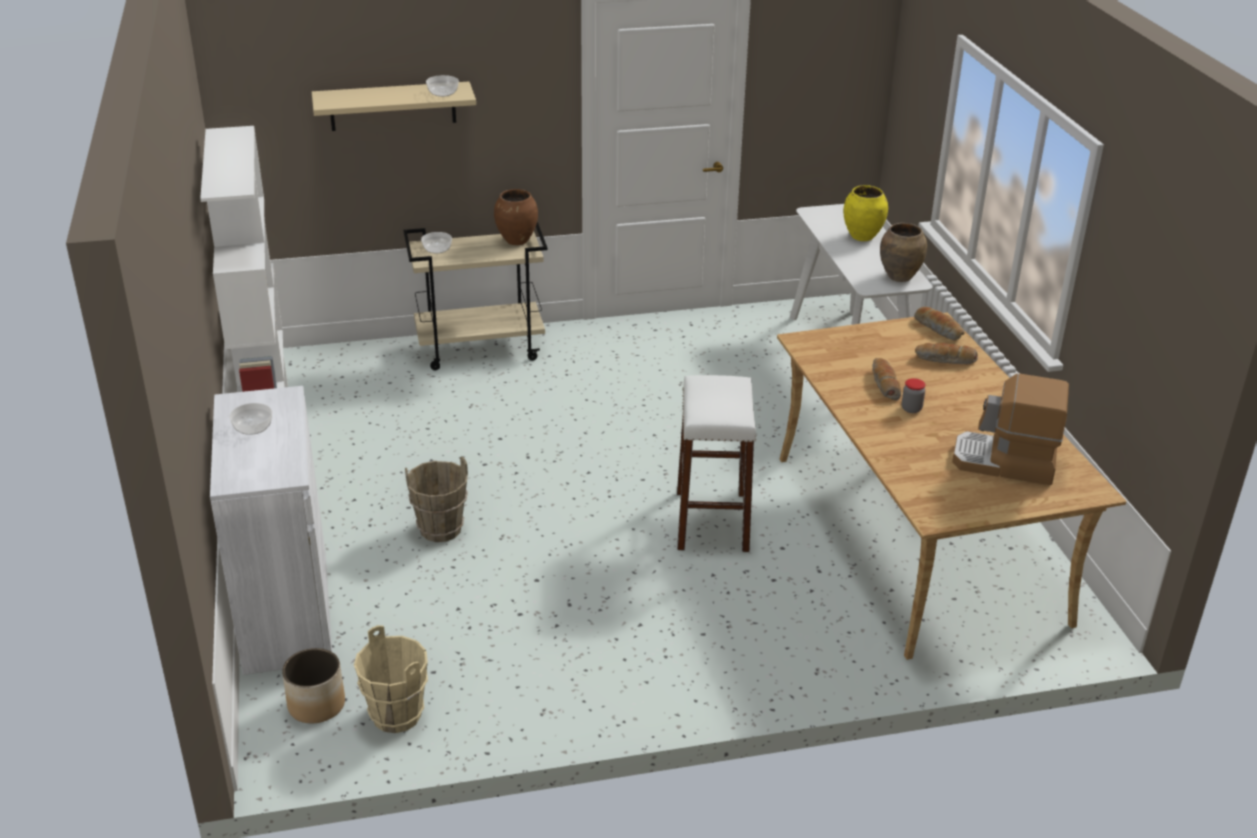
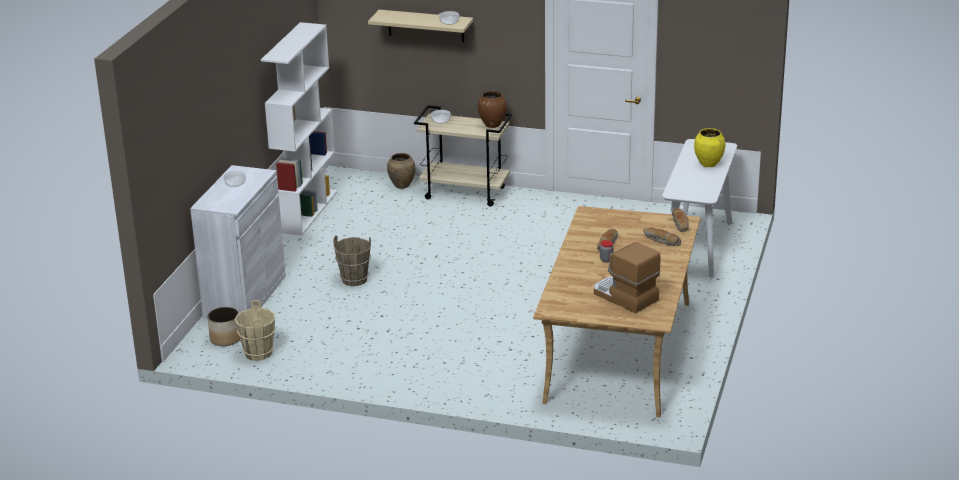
camera: 30 degrees right, 5 degrees down
white stool [677,375,756,552] -> none
brown vase [880,223,927,282] -> brown vase moved to [387,153,415,189]

